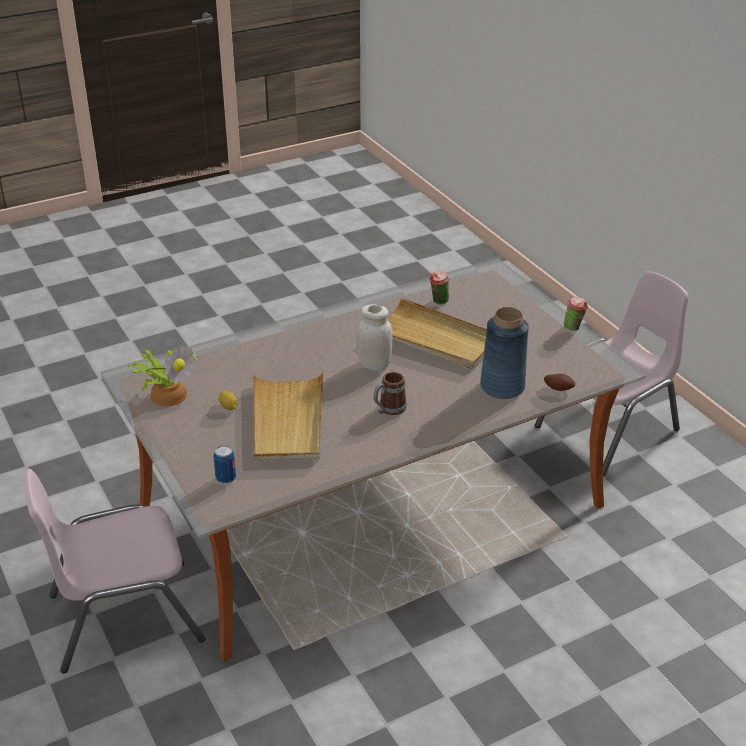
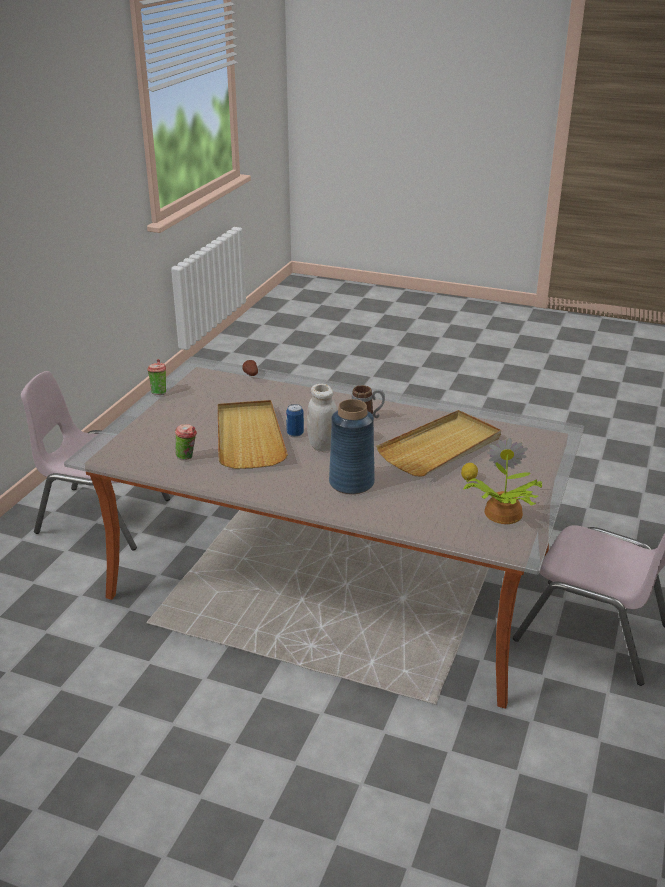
camera: 130 degrees left, 5 degrees down
can [213,445,236,483] -> can moved to [286,404,304,437]
blue vase [480,307,529,399] -> blue vase moved to [329,399,375,494]

